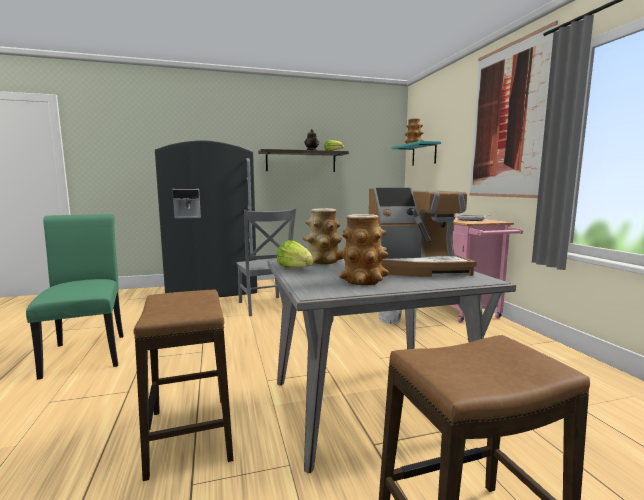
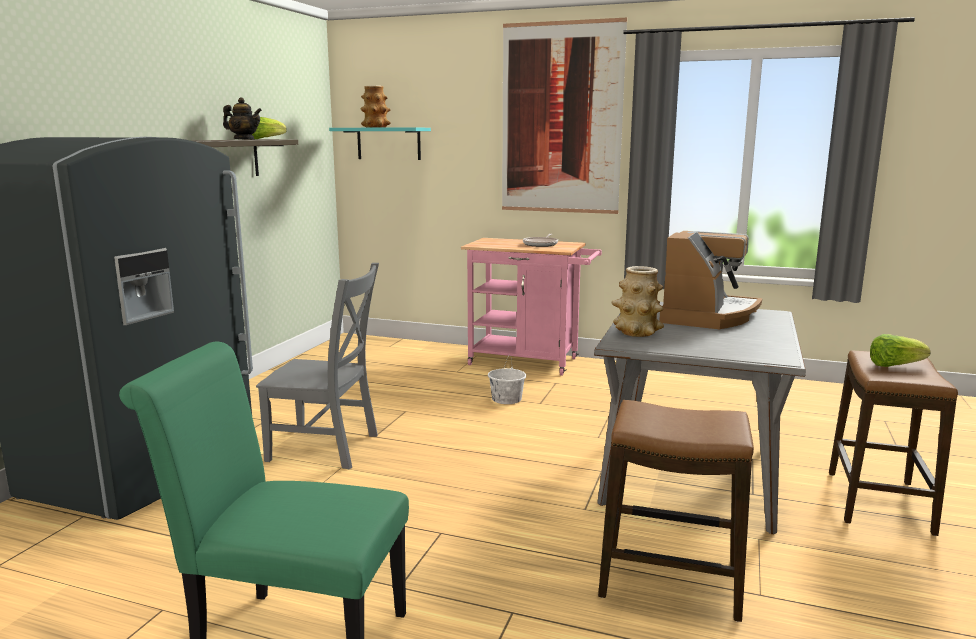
camera: 55 degrees left, 5 degrees up
lettuce [277,240,313,268] -> lettuce moved to [870,334,931,367]
vase [337,214,389,285] -> none

